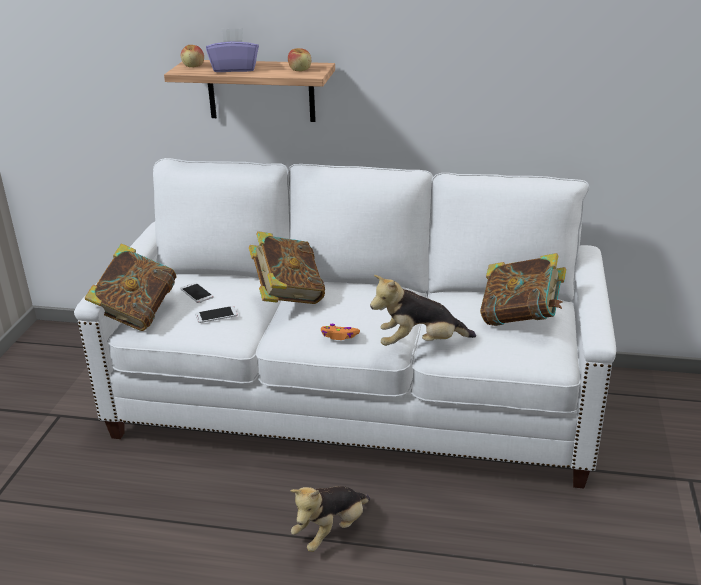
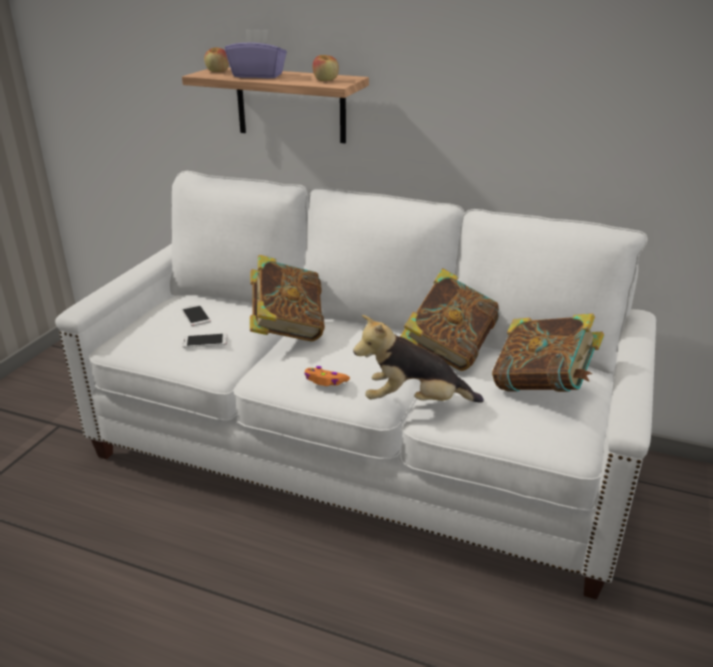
camera: 10 degrees right, 0 degrees up
book [85,243,176,331] -> book moved to [400,268,499,371]
plush toy [291,486,370,552] -> none

